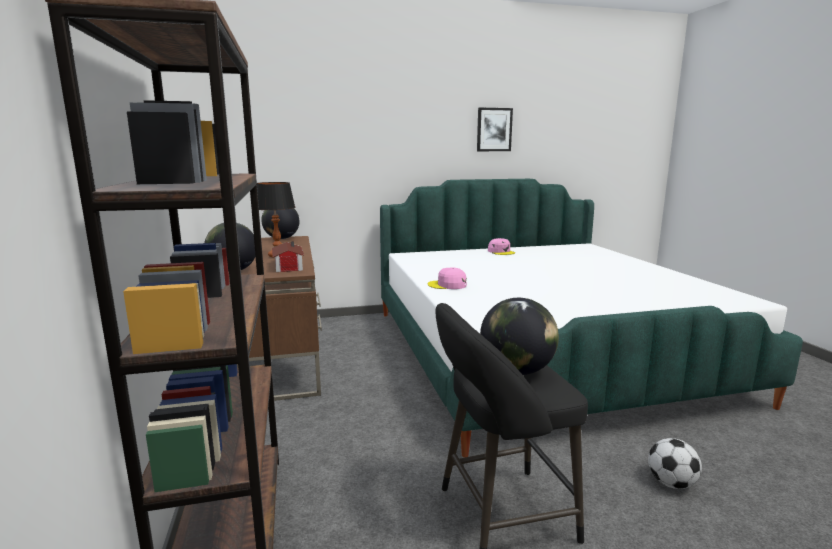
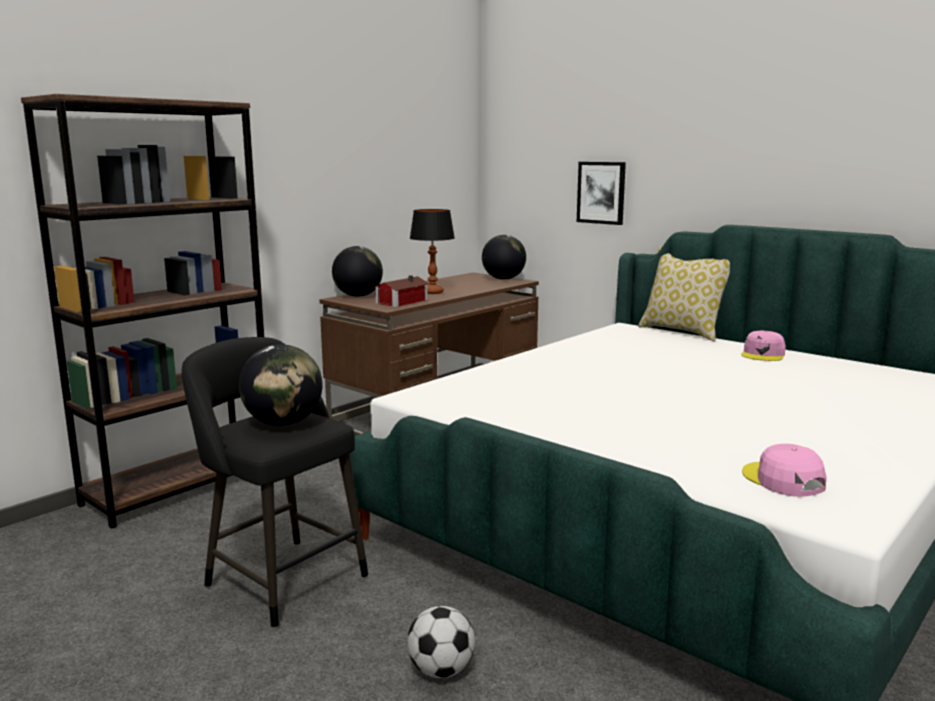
camera: 55 degrees right, 0 degrees up
pink cap [428,267,467,289] -> pink cap moved to [742,444,826,497]
picture [477,108,513,151] -> picture moved to [577,162,626,225]
none -> pillow [638,247,730,341]

